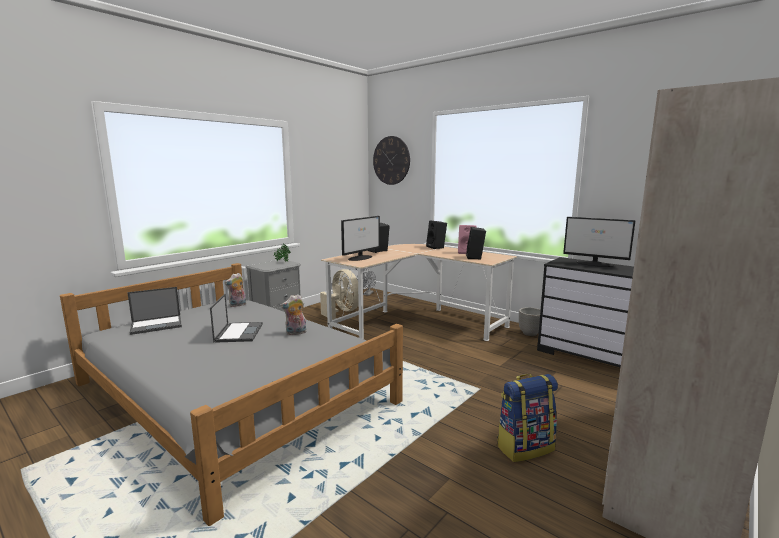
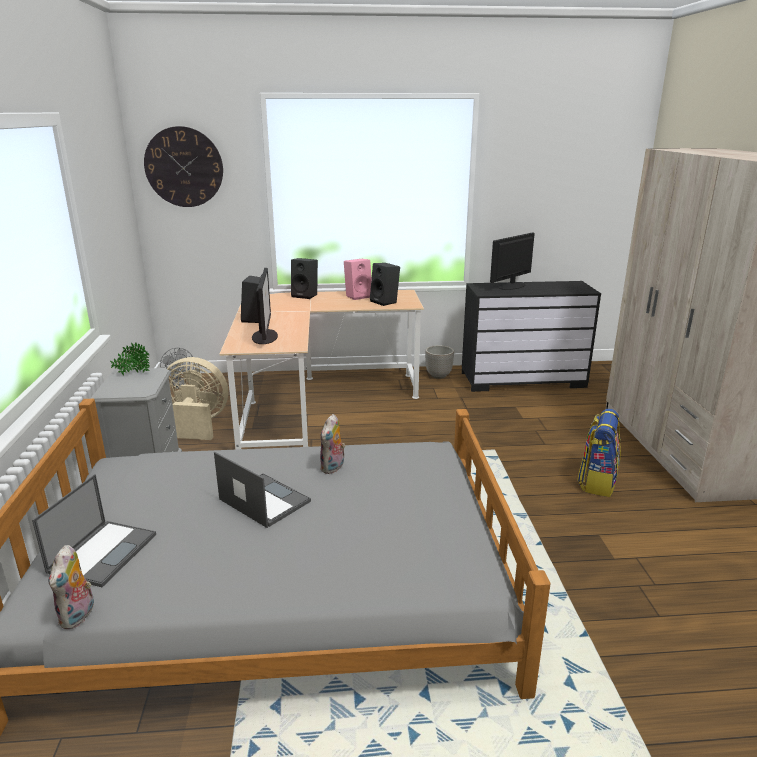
camera: 45 degrees left, 10 degrees up
plush toy [225,273,246,307] -> plush toy moved to [49,545,94,629]
monitor [563,217,636,267] -> monitor turned 150 degrees clockwise [490,232,535,290]

